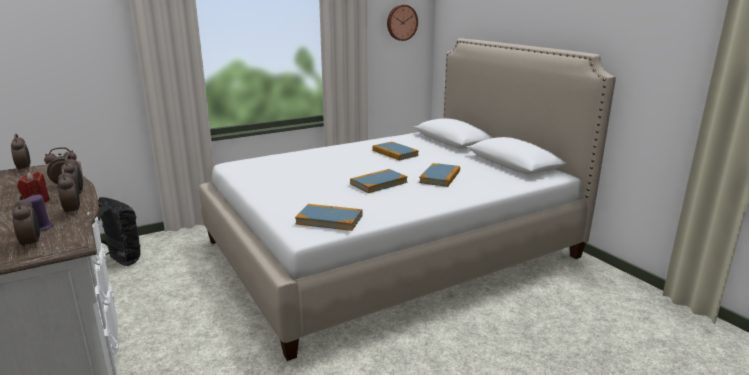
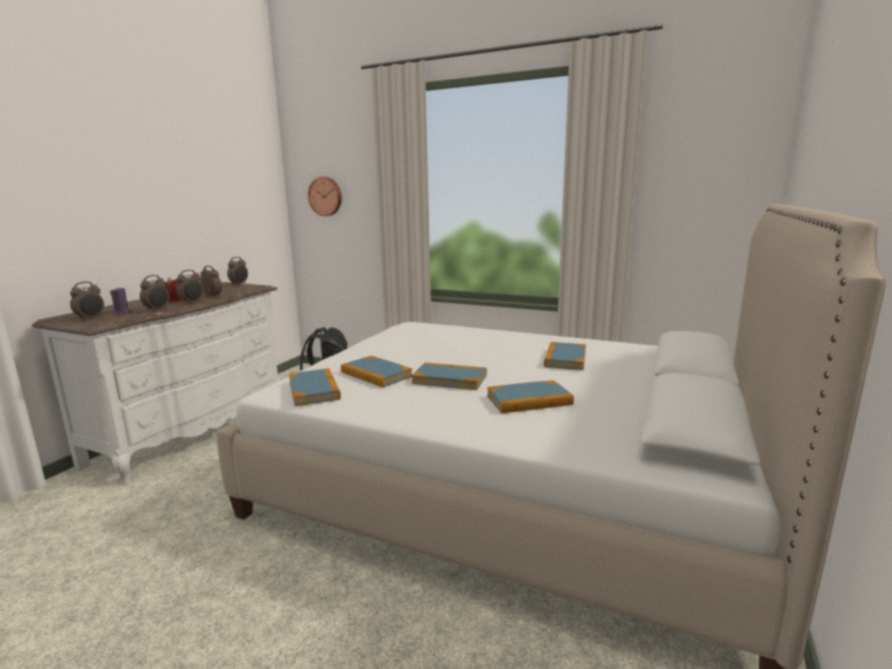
camera: 55 degrees right, 5 degrees down
wall clock [387,5,418,41] -> wall clock moved to [308,177,342,216]
none -> book [341,356,413,387]

